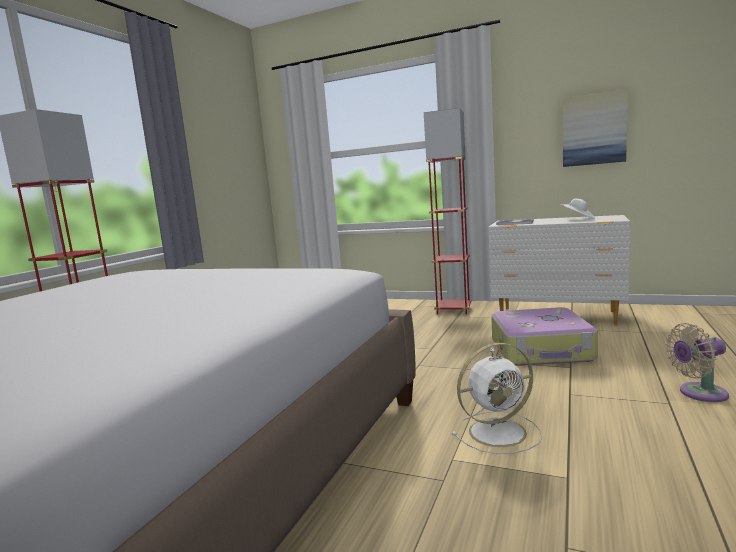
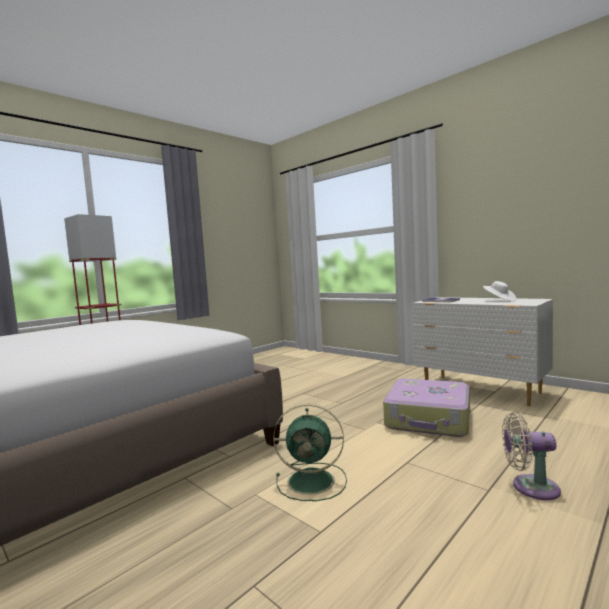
camera: 20 degrees right, 5 degrees down
red floor lamp [424,108,472,314] -> none
white fan [451,343,543,454] -> green fan [273,404,347,501]
picture [563,89,628,167] -> none

